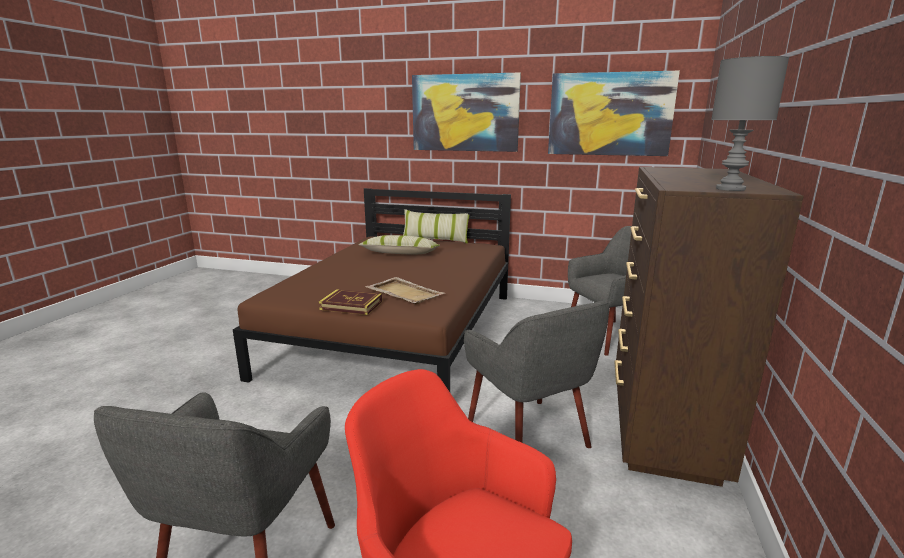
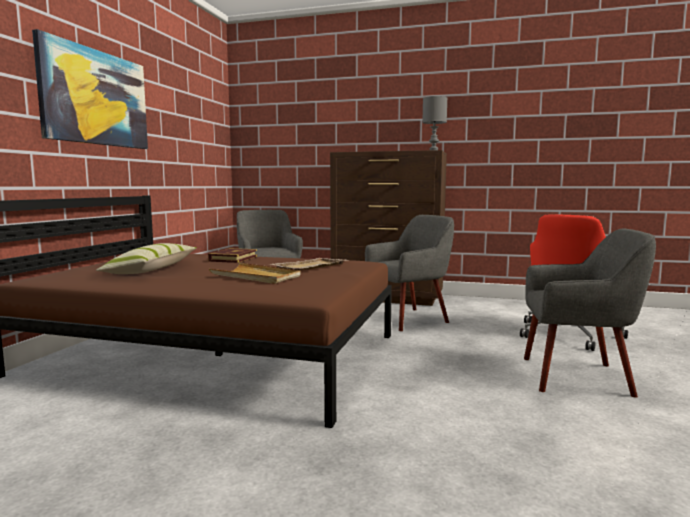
camera: 90 degrees left, 10 degrees down
book [319,289,382,315] -> book moved to [208,248,257,263]
pillow [403,209,469,244] -> none
picture [548,71,680,156] -> none
none -> beige tray [209,263,301,284]

